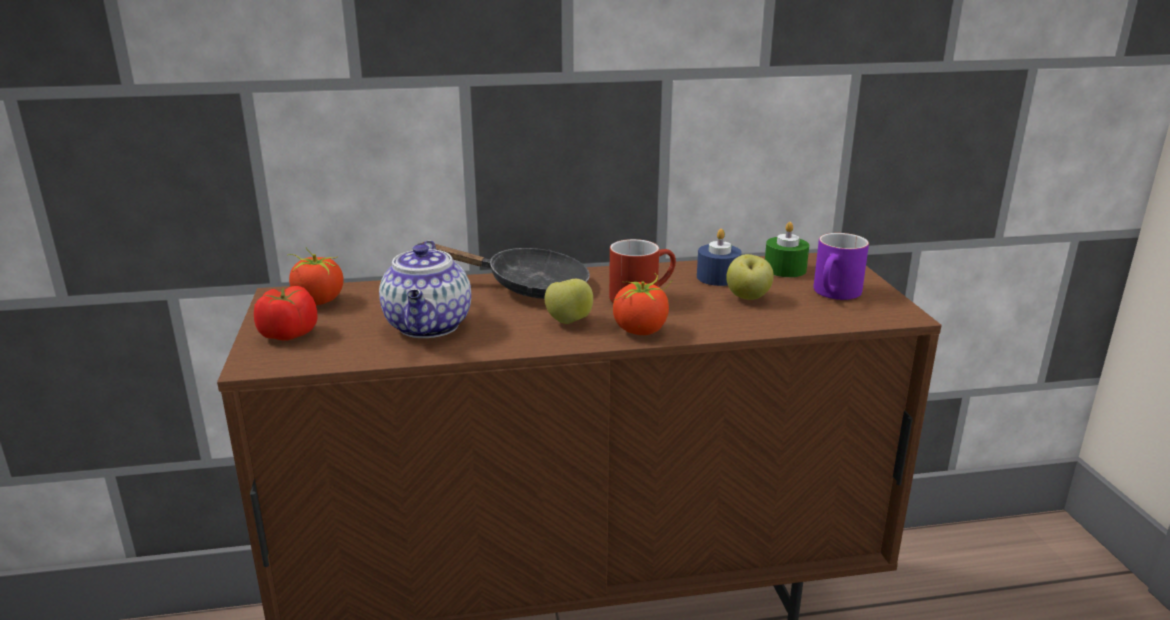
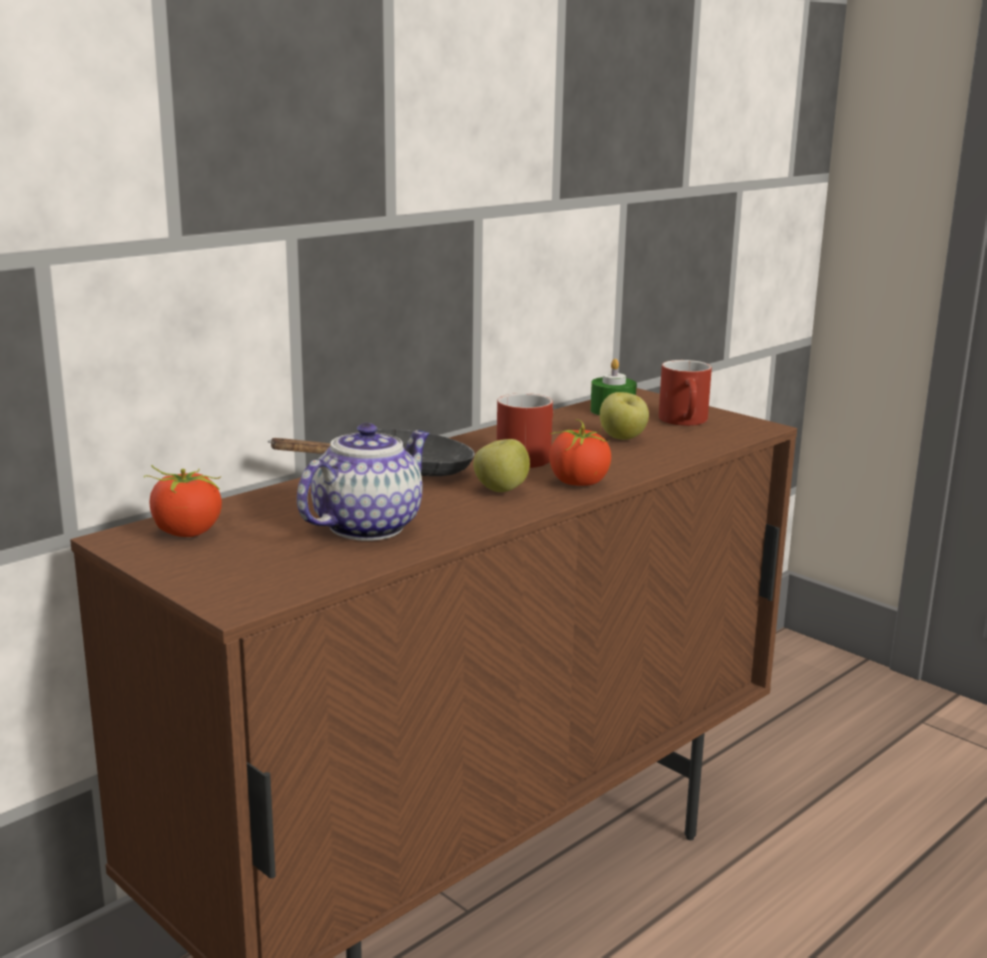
camera: 35 degrees left, 5 degrees down
tomato [254,286,318,341] -> none
teapot [379,240,471,338] -> teapot turned 105 degrees counterclockwise [297,423,430,541]
blue candle [697,229,742,286] -> none
purple mug [813,233,869,300] -> red mug [659,360,712,426]

